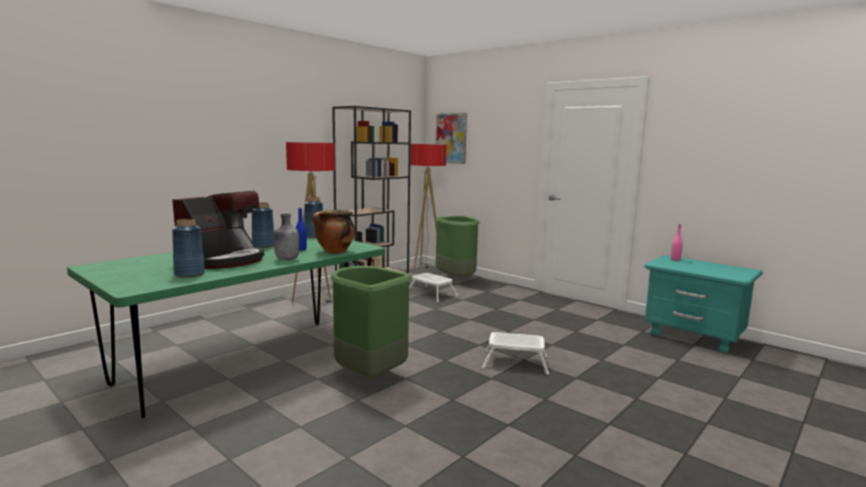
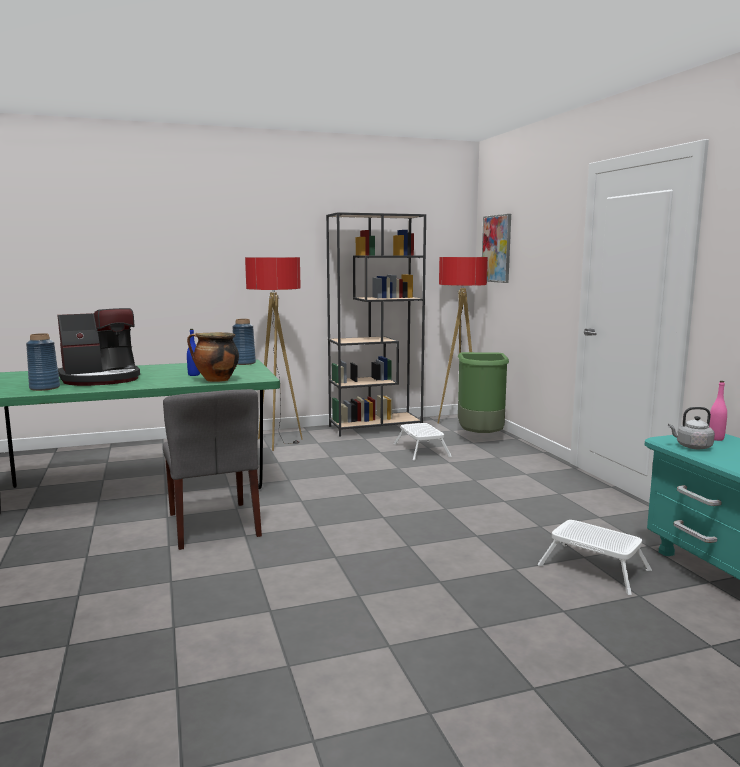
camera: 30 degrees right, 0 degrees up
blue vase [252,202,274,248] -> none
grey bottle [274,214,300,260] -> none
green trash can [330,266,412,378] -> grey chair [163,389,262,550]
white step ladder [482,332,549,375] -> white step ladder moved to [538,520,652,595]
none -> grey kettle [668,407,715,449]

